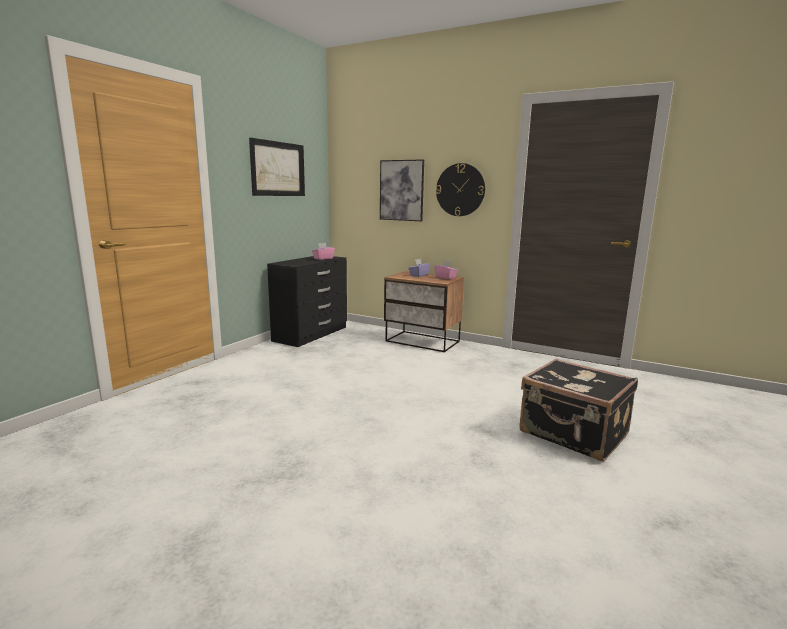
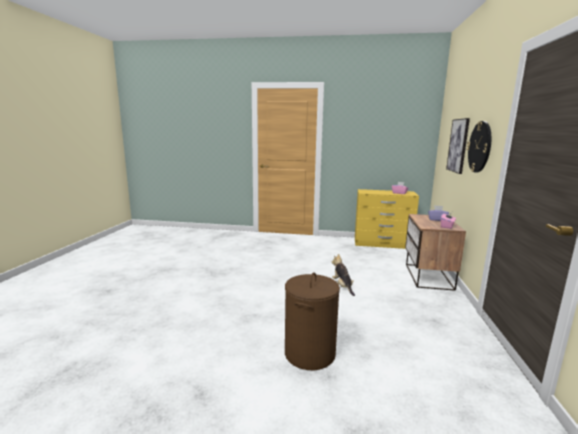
camera: 70 degrees right, 0 degrees up
picture [249,138,305,196] -> none
black dresser [267,256,347,347] -> yellow dresser [355,189,419,249]
black suitcase [519,358,638,462] -> brown laundry basket [285,272,340,370]
none -> plush toy [332,254,355,296]

